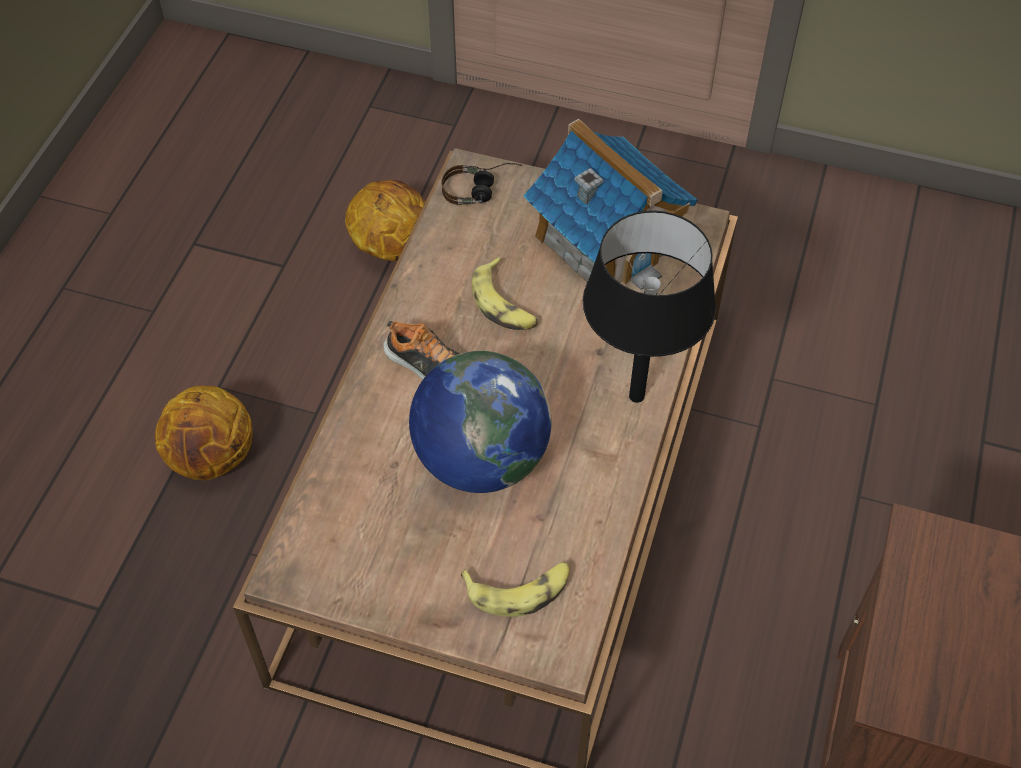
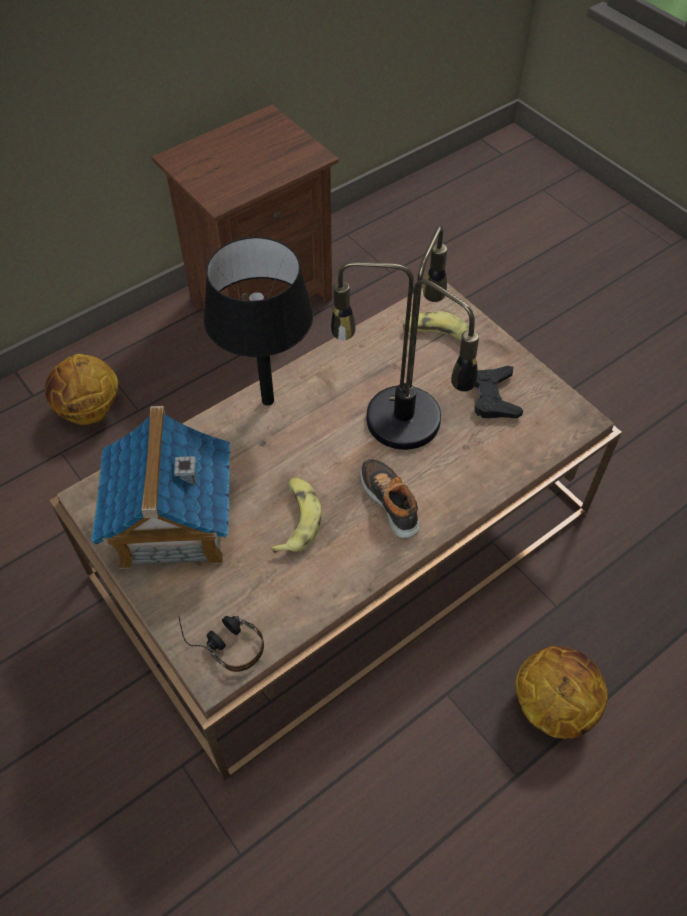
camera: 145 degrees left, 0 degrees up
basketball [345,180,425,261] -> basketball moved to [45,354,118,425]
globe [409,351,551,493] -> table lamp [331,226,479,450]
none -> black game controller [474,366,523,418]

